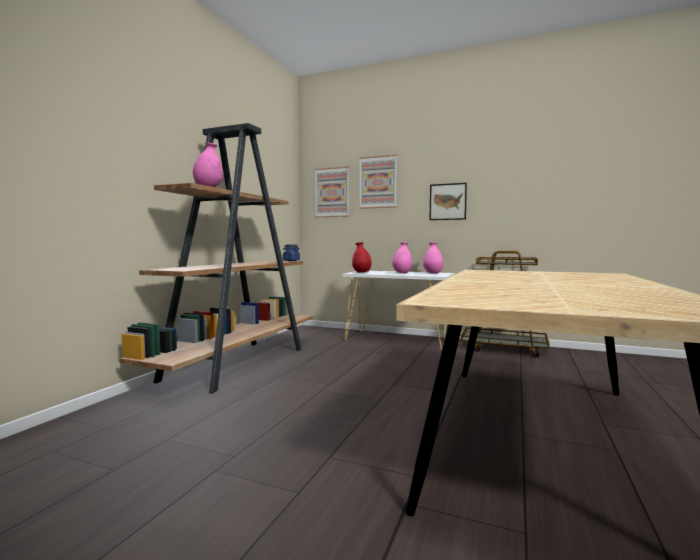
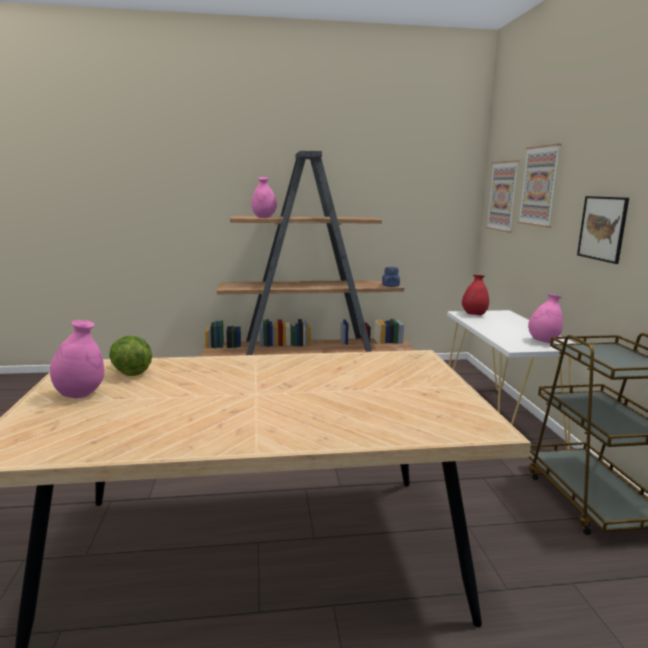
camera: 60 degrees right, 10 degrees up
pink vase [392,242,412,273] -> pink vase moved to [50,320,104,398]
none -> lettuce [109,335,152,376]

